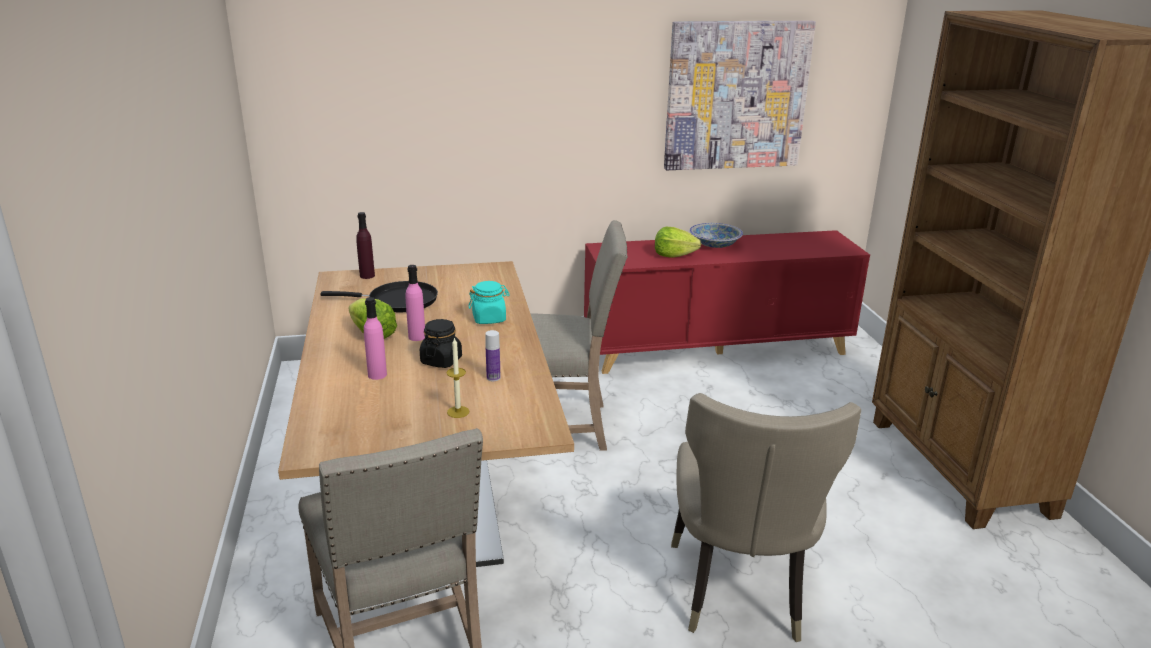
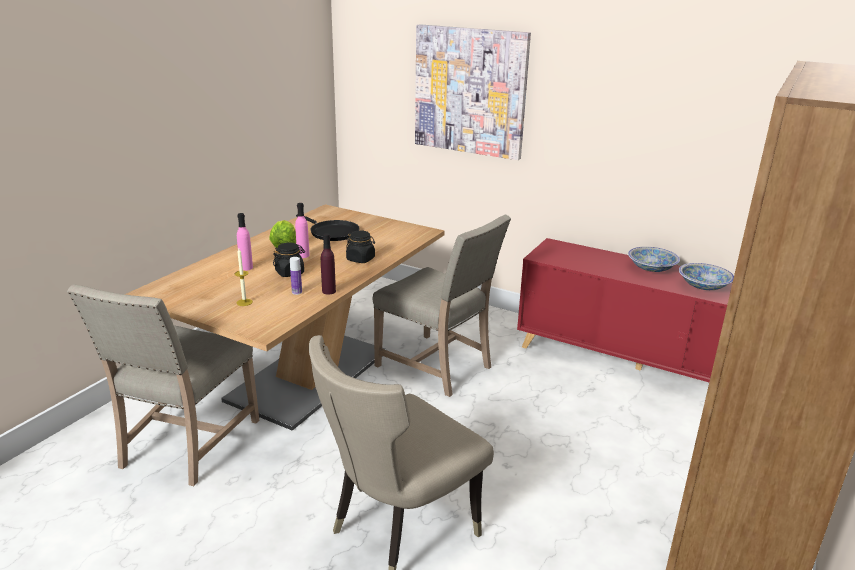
camera: 40 degrees right, 0 degrees up
purple bottle [356,212,375,279] -> purple bottle moved to [321,233,336,294]
turquoise jar [469,281,510,324] -> black jar [346,230,375,263]
lettuce [655,227,701,258] -> none
picture [664,21,816,170] -> picture moved to [415,25,531,160]
none -> bowl [679,263,734,290]

